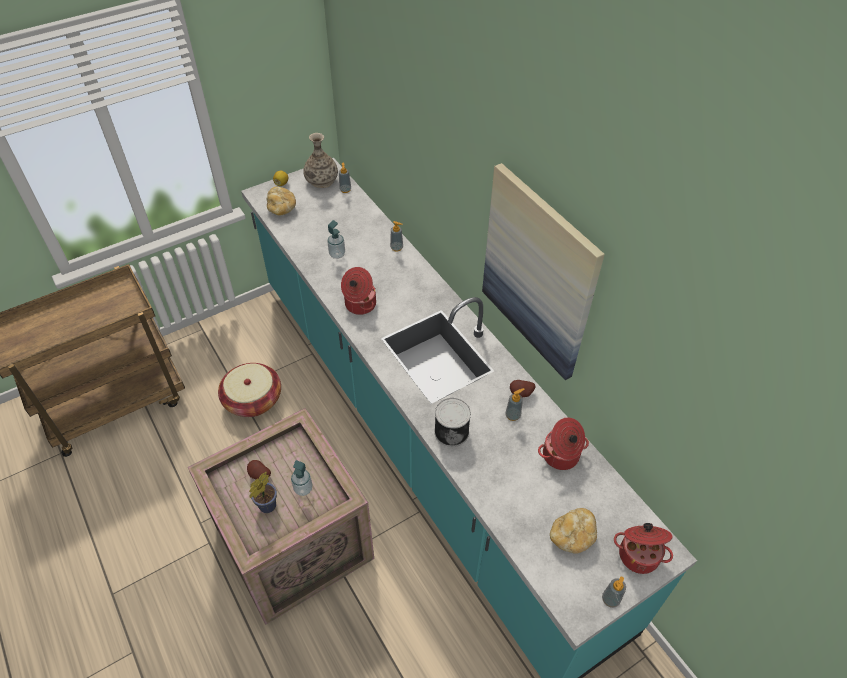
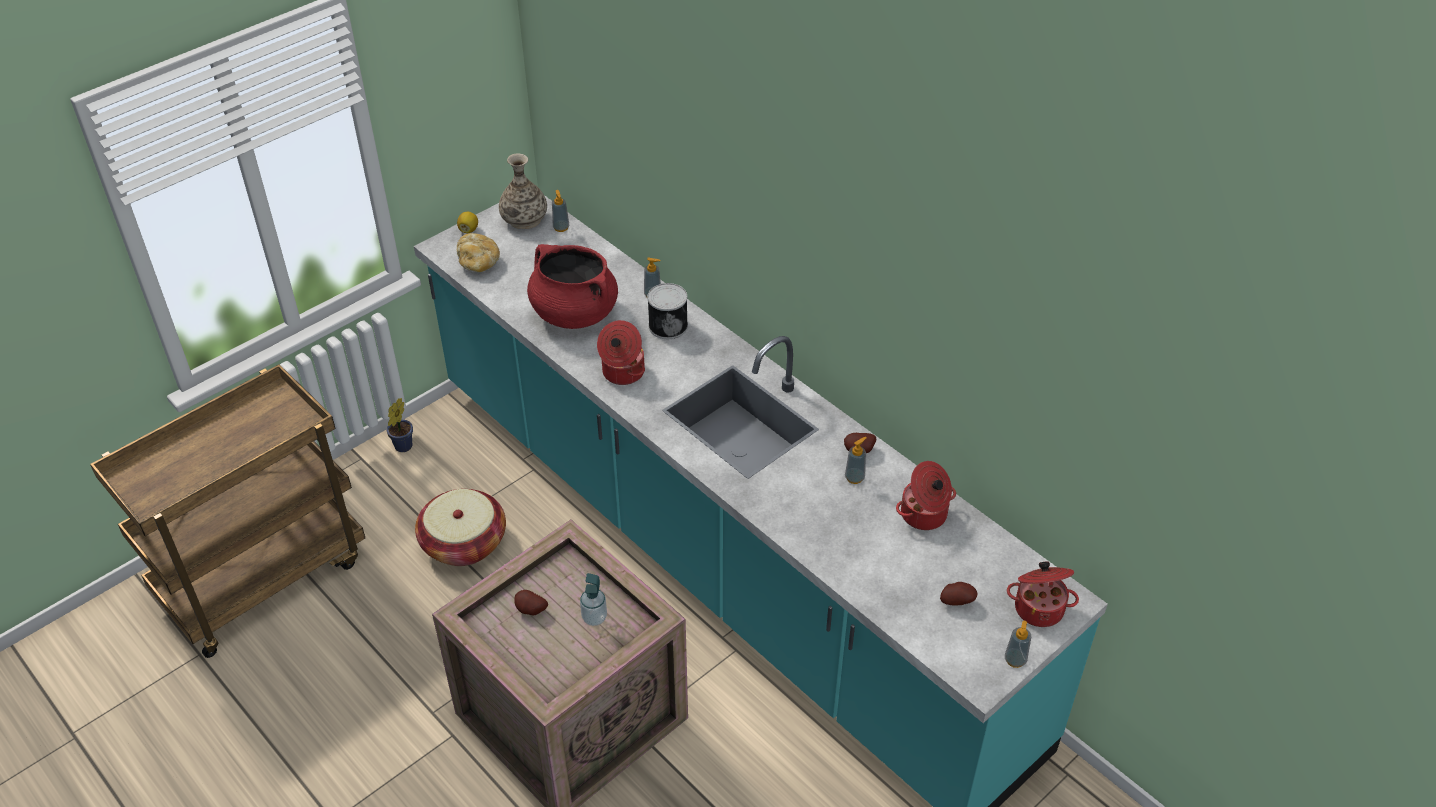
camera: 10 degrees left, 5 degrees down
potted plant [249,472,277,513] -> potted plant moved to [386,398,413,452]
soap dispenser [327,220,345,259] -> red cooking pot [527,244,618,329]
can [434,398,471,447] -> can moved to [647,283,688,339]
picture [482,163,605,380] -> none
bread [550,508,597,554] -> potato [940,582,977,605]

